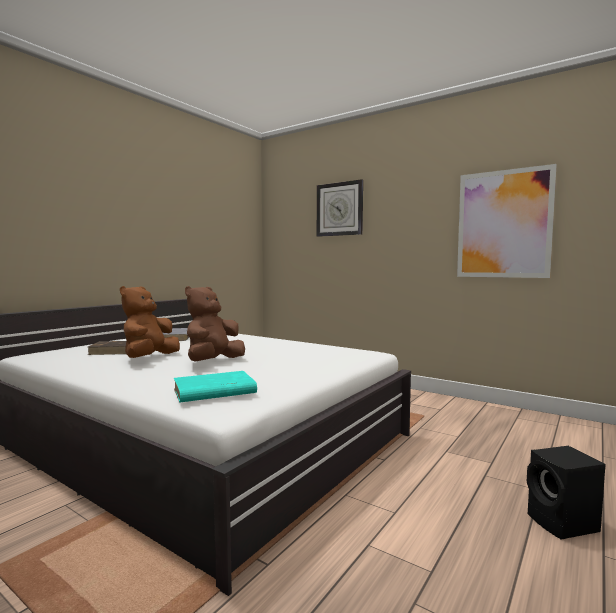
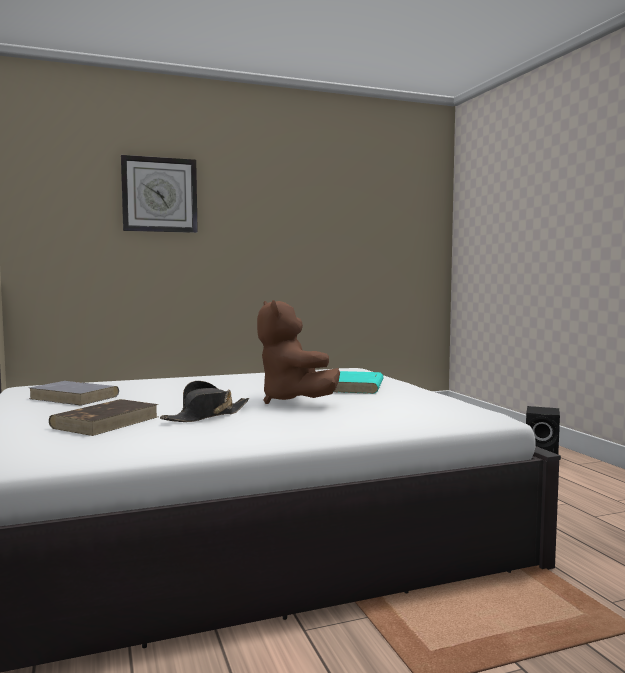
camera: 55 degrees left, 0 degrees up
brown plush toy [120,286,180,358] -> black hat [160,381,249,422]
turquoise book [174,371,257,402] -> turquoise book moved to [334,371,384,394]
picture [457,164,557,278] -> none

